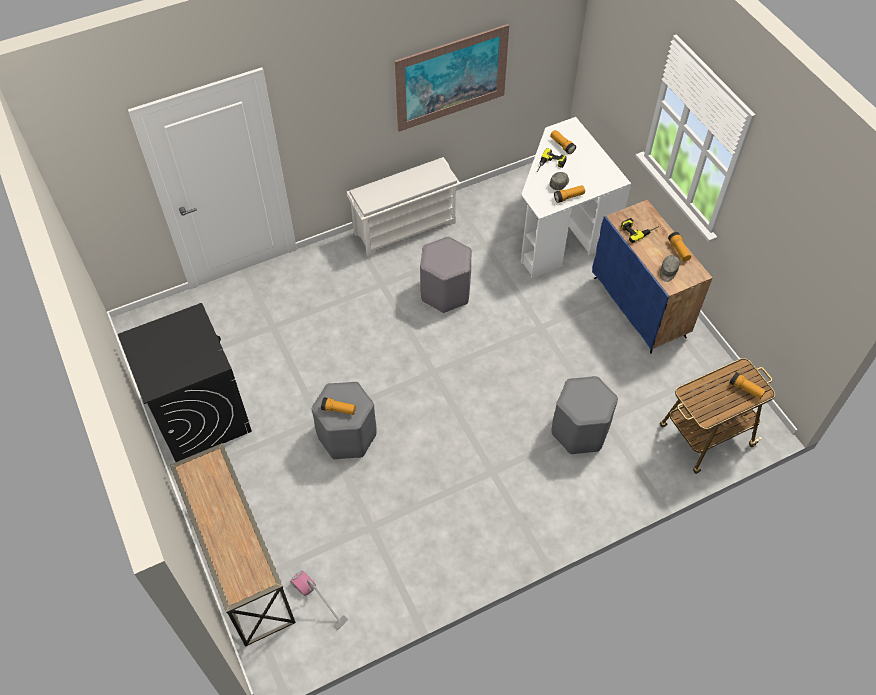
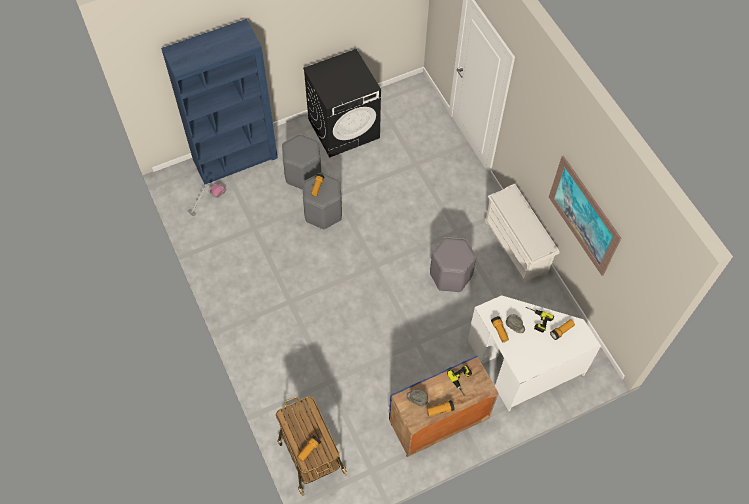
camera: 90 degrees right, 5 degrees up
console table [170,443,296,647] -> blue bookcase [161,19,278,185]
grey stool [552,376,618,454] -> grey stool moved to [282,134,321,190]

